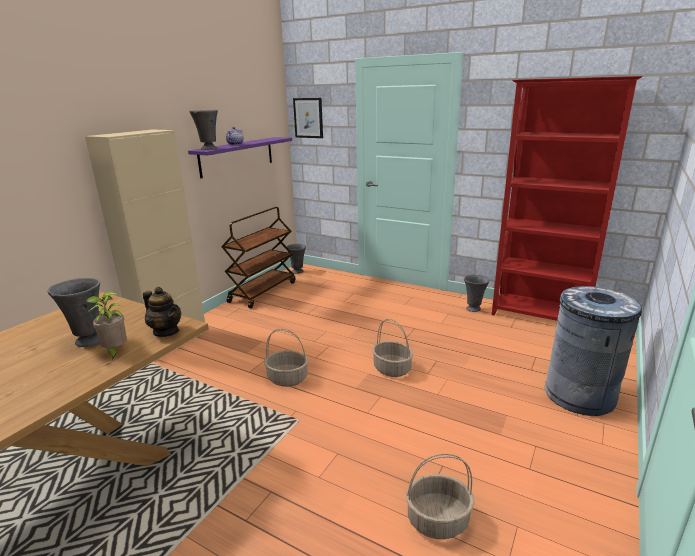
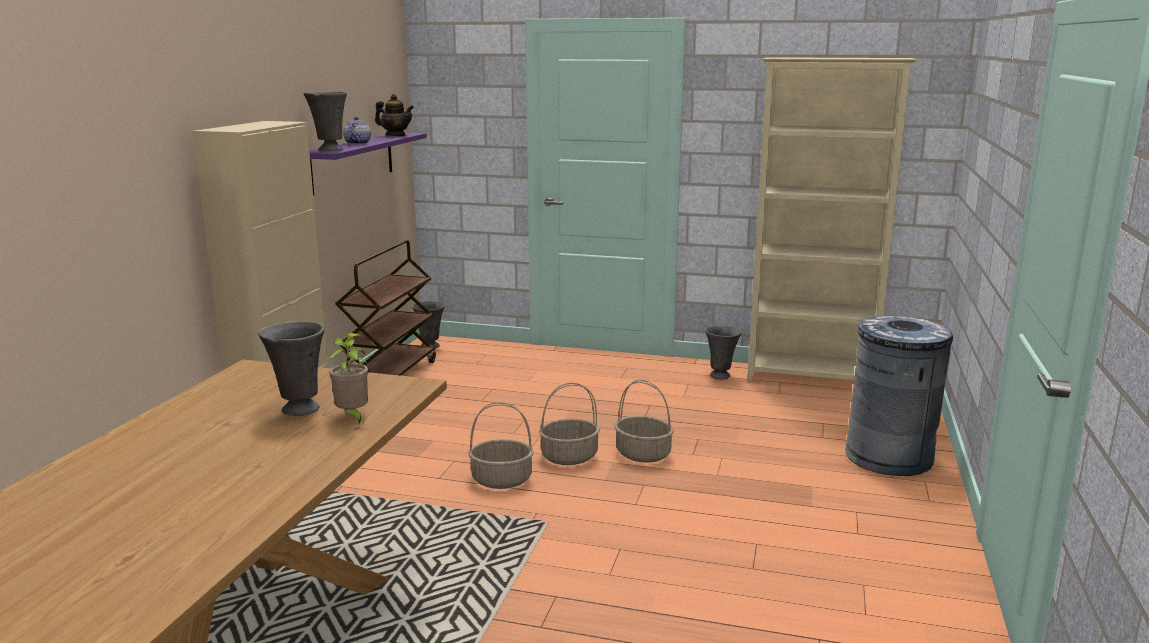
camera: 15 degrees left, 5 degrees down
teapot [143,287,181,337] -> teapot moved to [375,94,414,136]
picture [293,98,323,138] -> none
basket [406,453,474,539] -> basket moved to [539,382,600,465]
red bookcase [492,76,642,321] -> beige bookcase [747,57,917,381]

